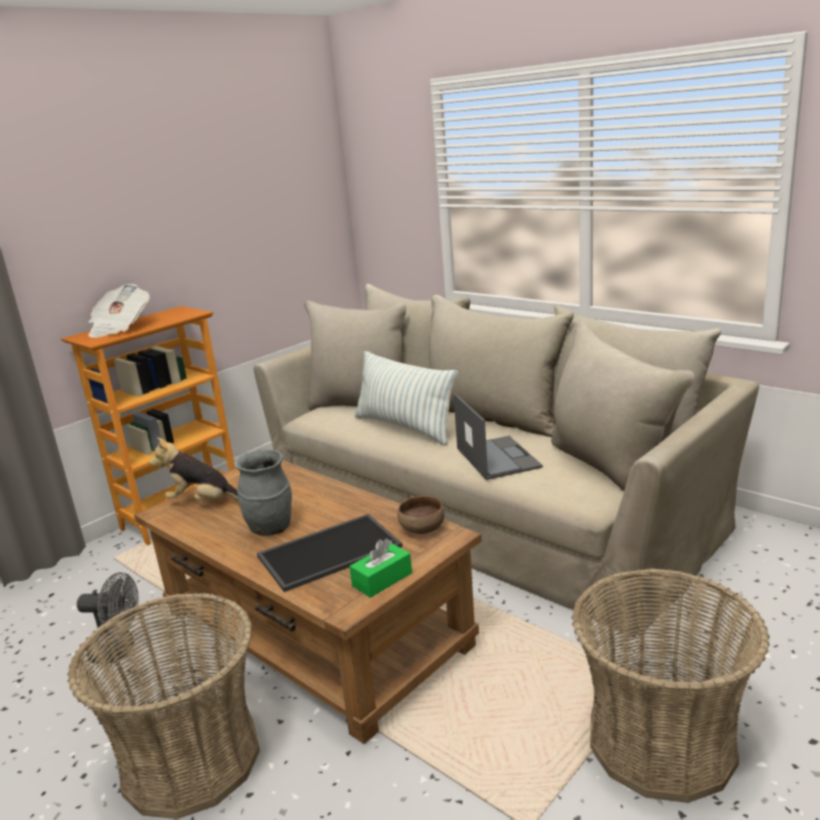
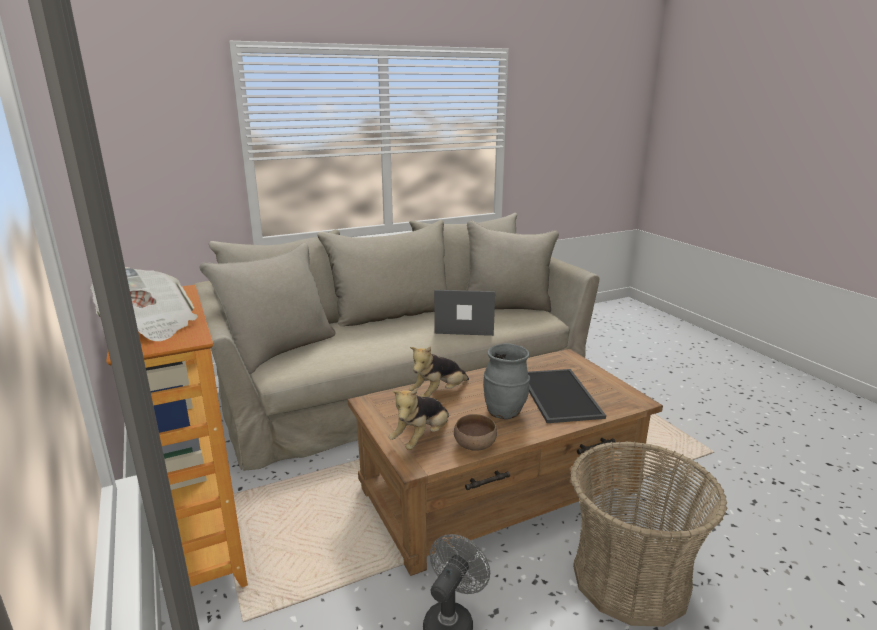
camera: 70 degrees left, 0 degrees up
green tissue box [349,538,412,598] -> none
pillow [355,351,458,445] -> none
brown bowl [397,496,444,534] -> brown bowl moved to [454,414,497,451]
basket [571,568,770,803] -> none
none -> plush toy [409,346,469,397]

